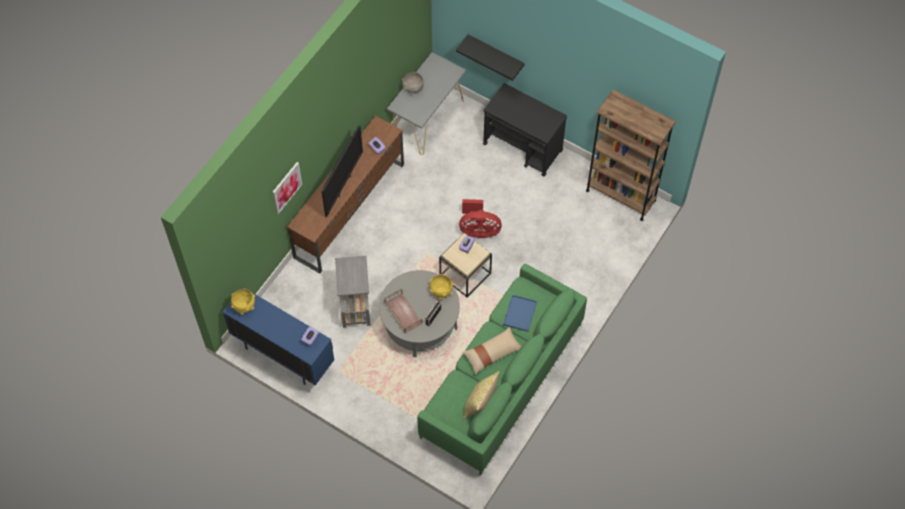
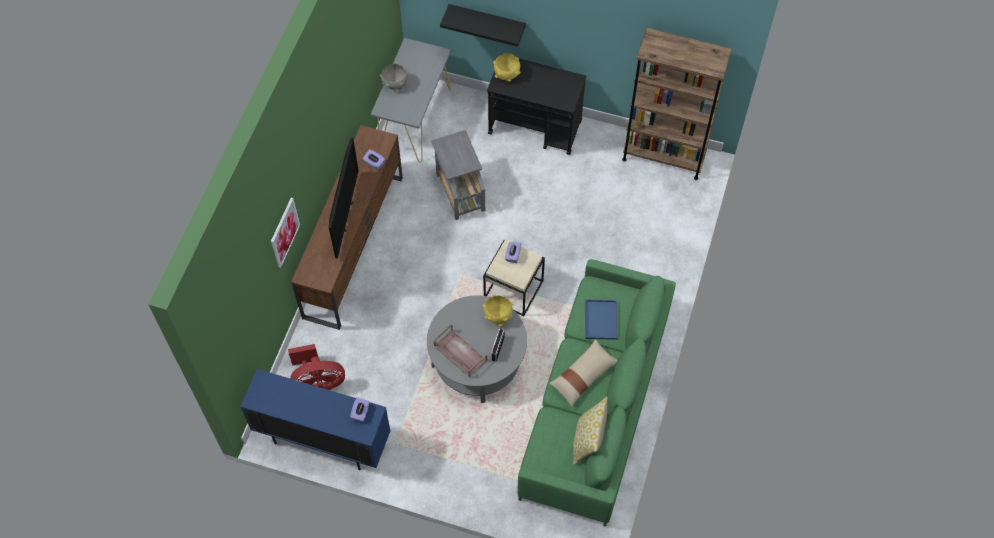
camera: 15 degrees left, 0 degrees up
yellow bowl [231,288,255,314] -> yellow bowl moved to [493,53,520,82]
grey side table [335,256,371,328] -> grey side table moved to [431,130,485,220]
red fan [459,199,502,238] -> red fan moved to [288,344,345,390]

